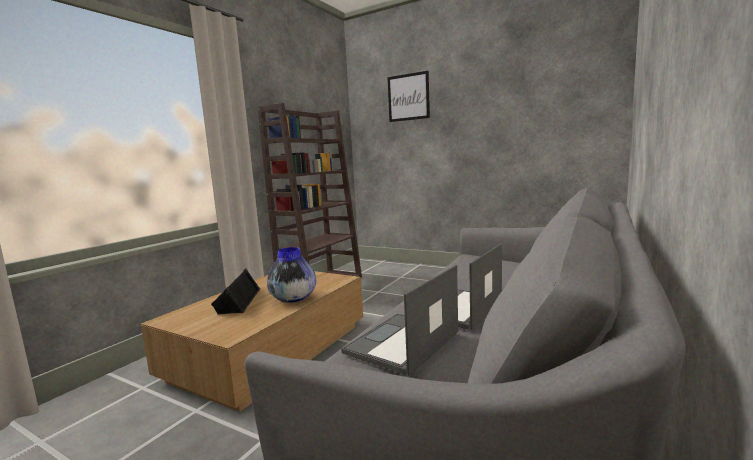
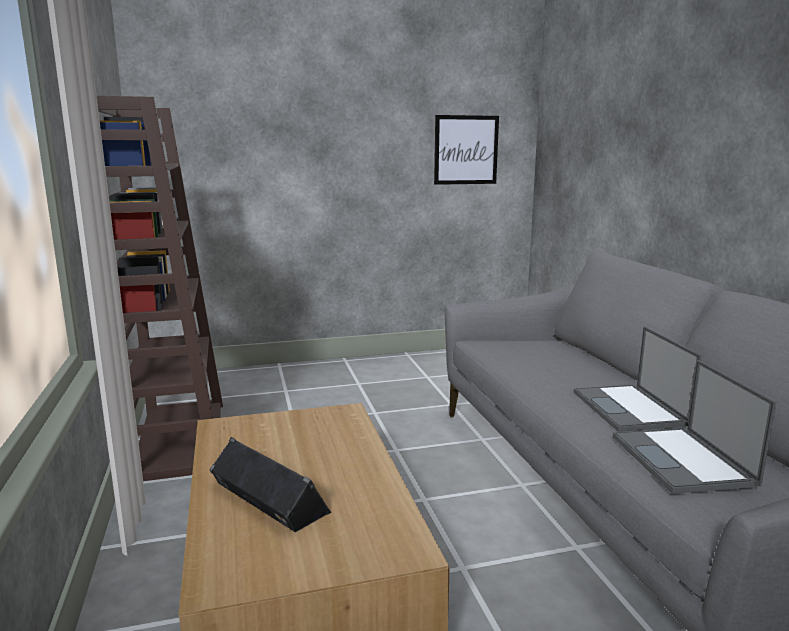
camera: 45 degrees left, 5 degrees up
vase [267,247,316,303] -> none
picture [387,71,430,122] -> picture moved to [434,115,499,185]

